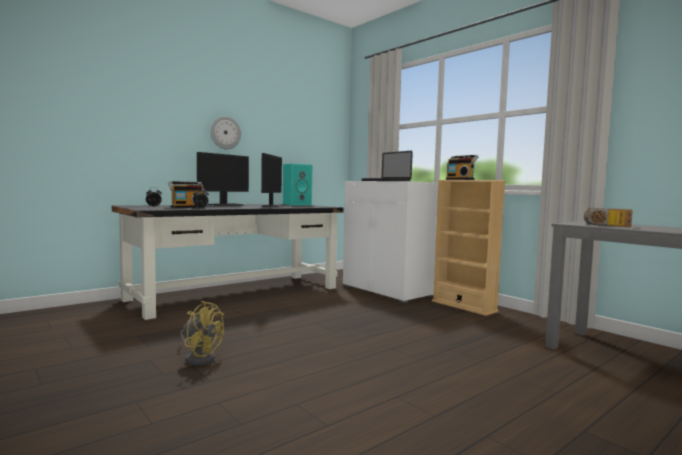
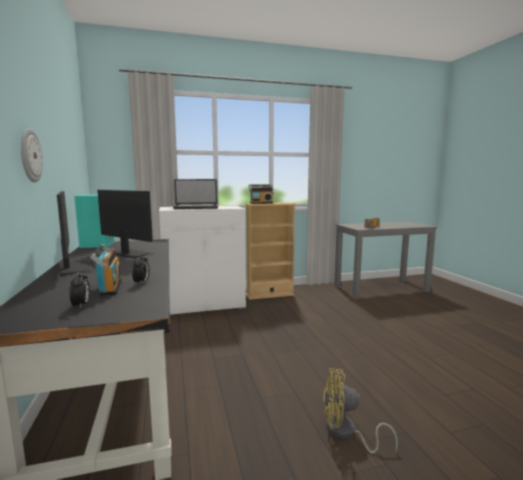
camera: 65 degrees left, 5 degrees up
yellow fan [180,301,224,366] -> yellow fan turned 135 degrees counterclockwise [323,368,398,454]

